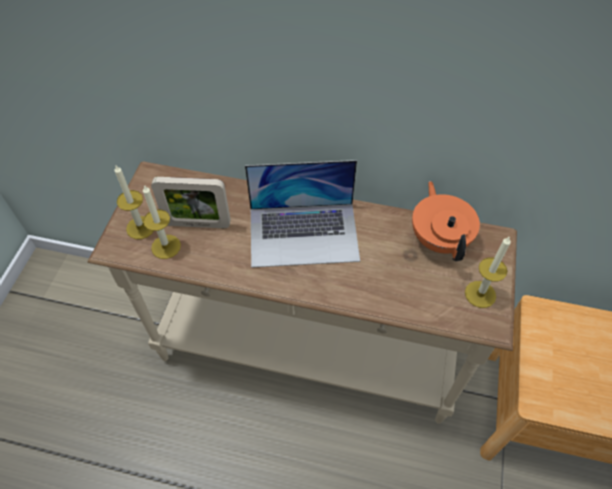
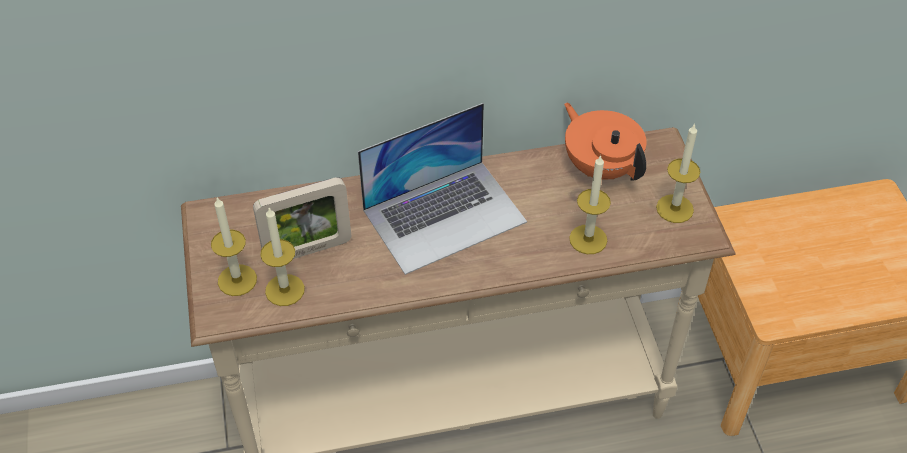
camera: 25 degrees left, 5 degrees down
none -> candle [569,155,611,254]

